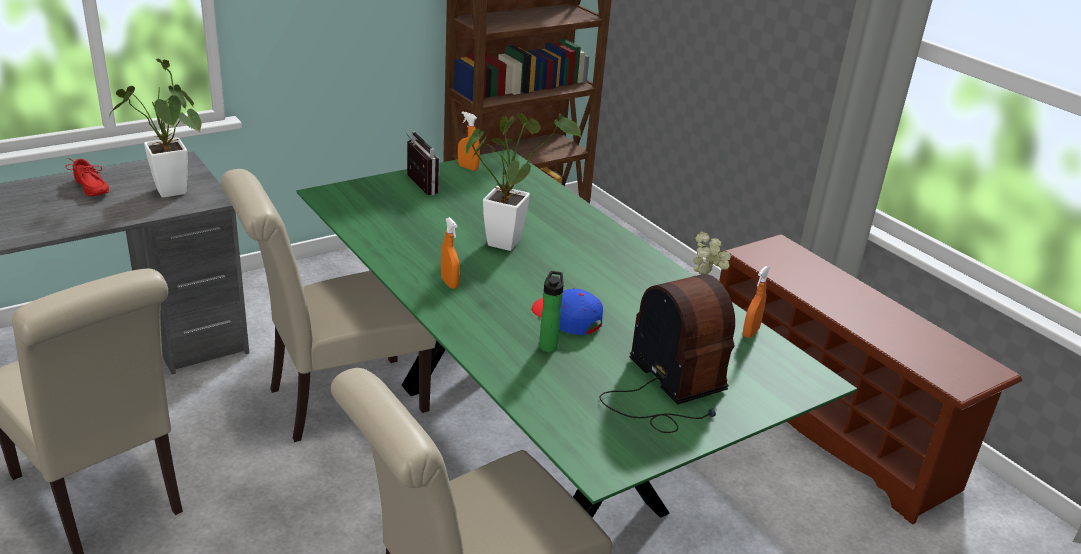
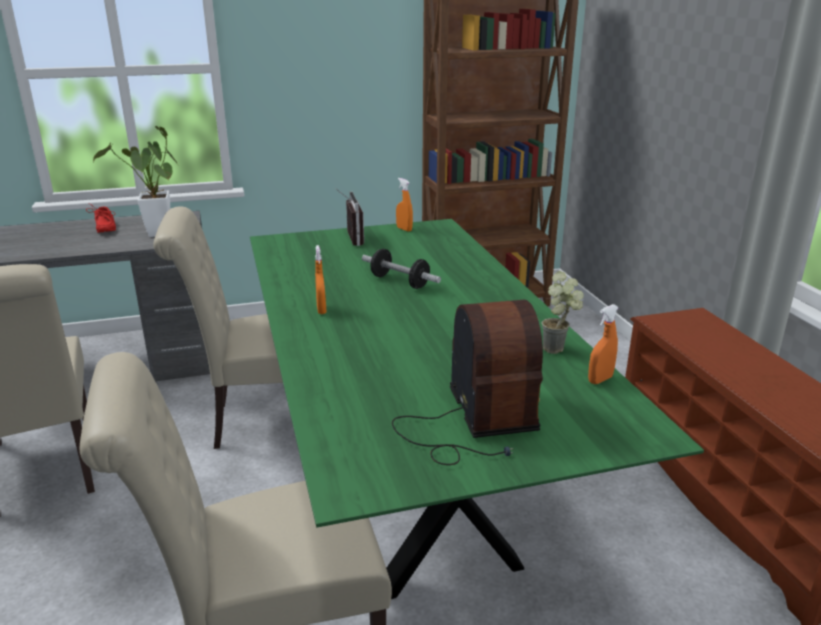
camera: 20 degrees right, 5 degrees down
potted plant [465,113,581,251] -> dumbbell [362,249,441,289]
blue cap [532,288,603,335] -> none
bottle [539,271,564,352] -> none

